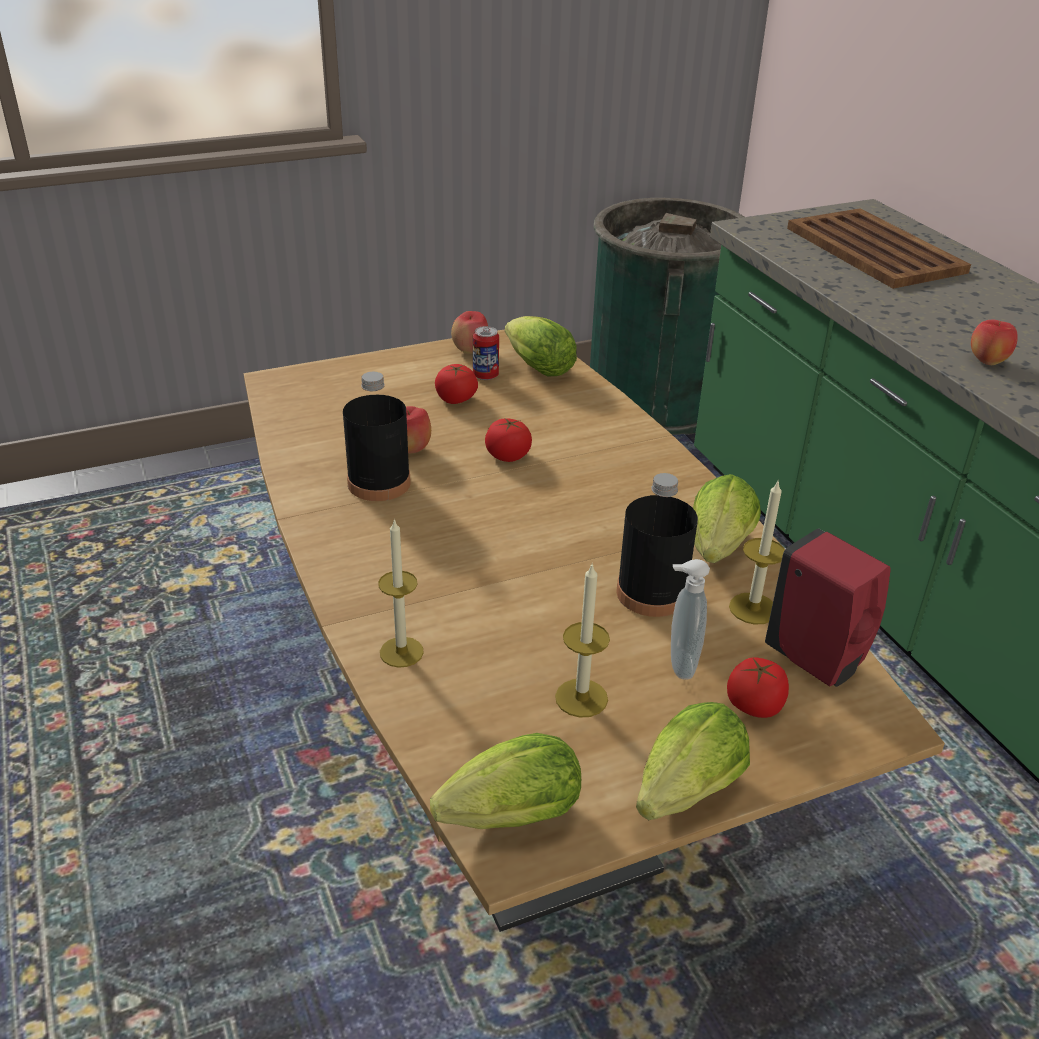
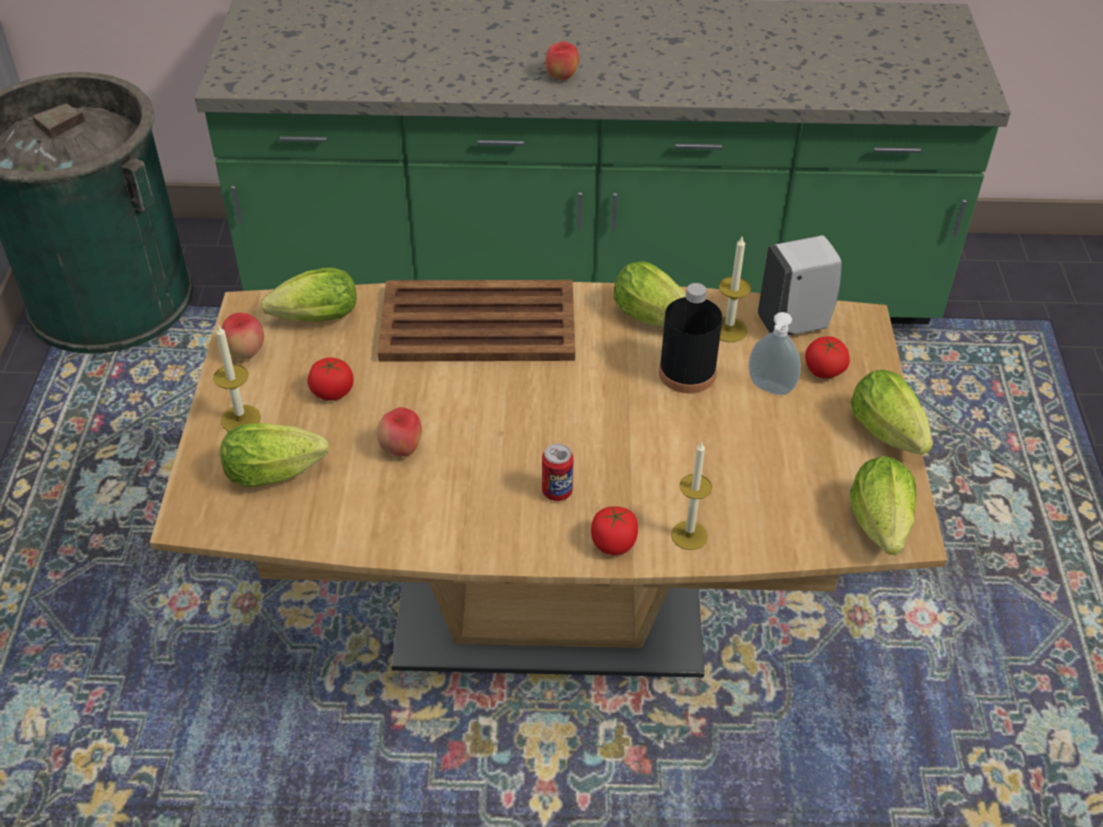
camera: 65 degrees left, 10 degrees up
black bottle [343,372,411,501] -> none
can [473,326,499,380] -> can moved to [542,444,573,501]
tomato [485,418,532,462] -> tomato moved to [591,506,638,555]
candle [555,565,610,717] -> candle moved to [213,324,261,432]
red soap dispenser [765,528,891,687] -> white soap dispenser [758,235,841,335]
brown tray [787,208,971,289] -> brown tray moved to [378,280,575,362]
none -> lettuce [220,423,329,487]

